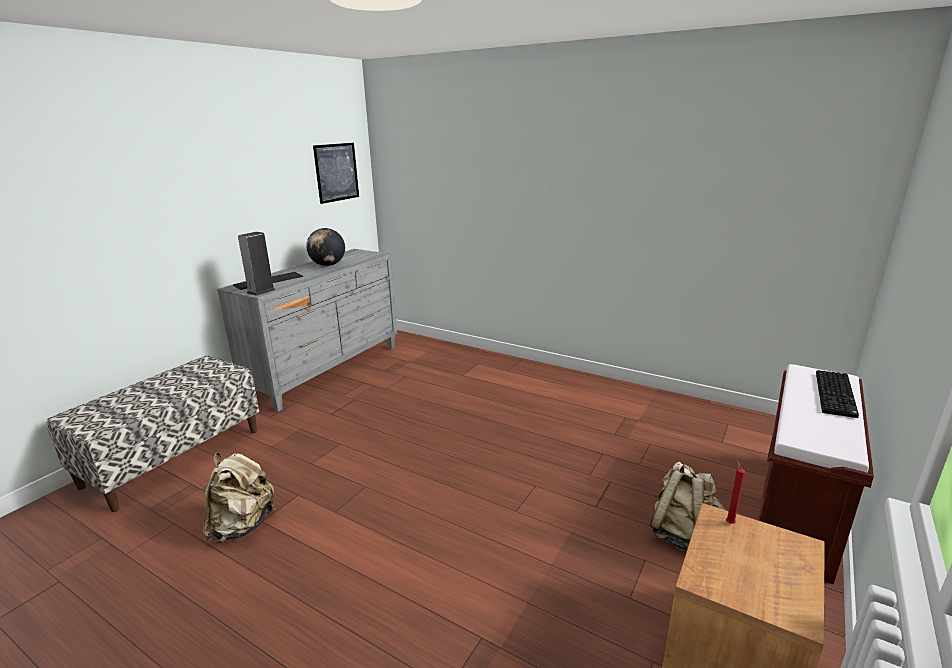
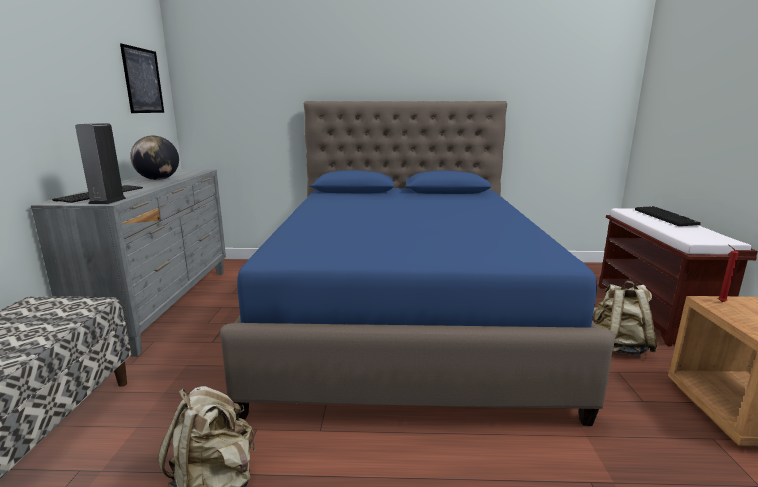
camera: 30 degrees left, 5 degrees down
none -> blue bed [220,101,615,426]

